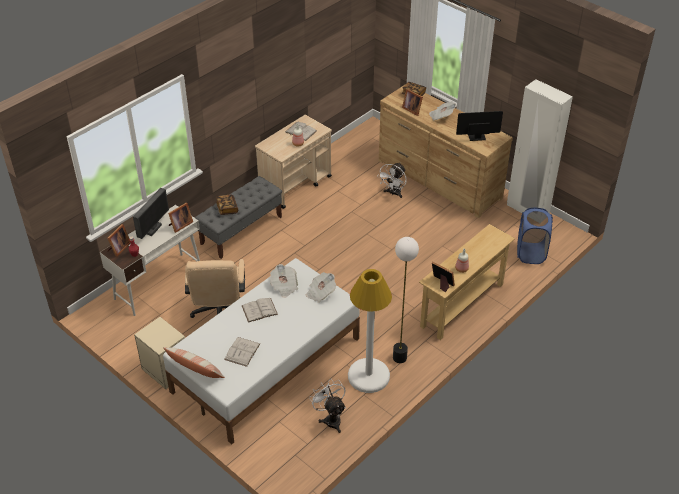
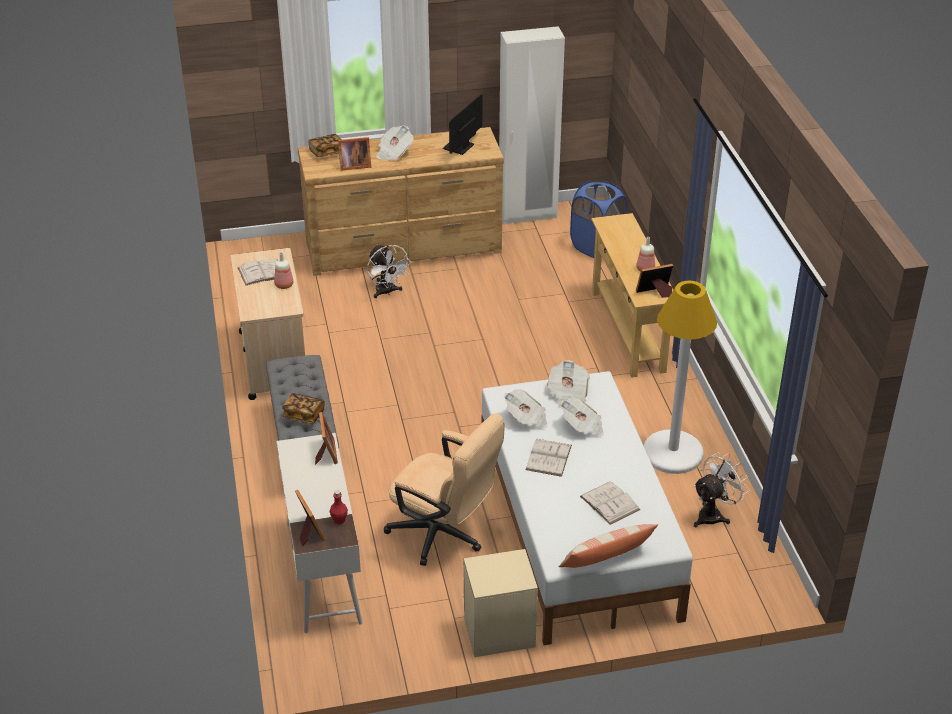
camera: 55 degrees left, 5 degrees down
monitor [133,188,169,239] -> none
white fan [309,379,346,433] -> white fan turned 135 degrees clockwise [693,452,750,528]
floor lamp [393,237,419,363] -> none
none -> newspaper [560,397,604,436]

